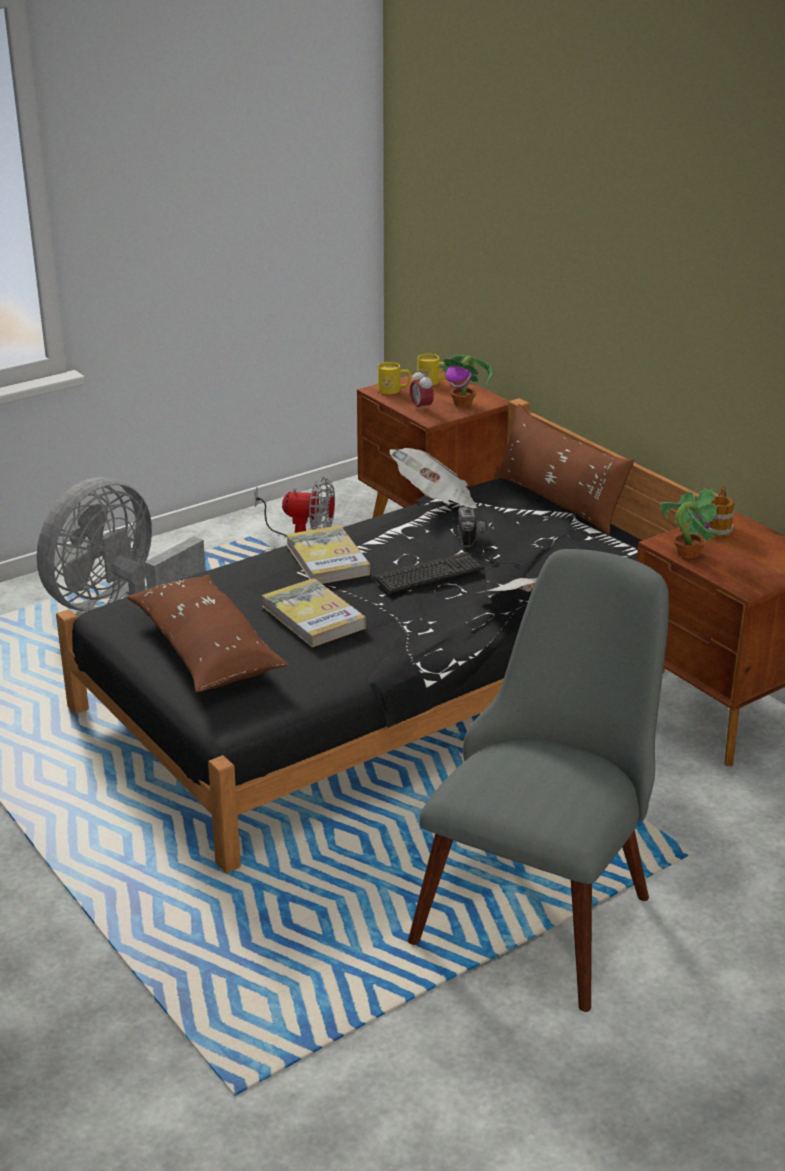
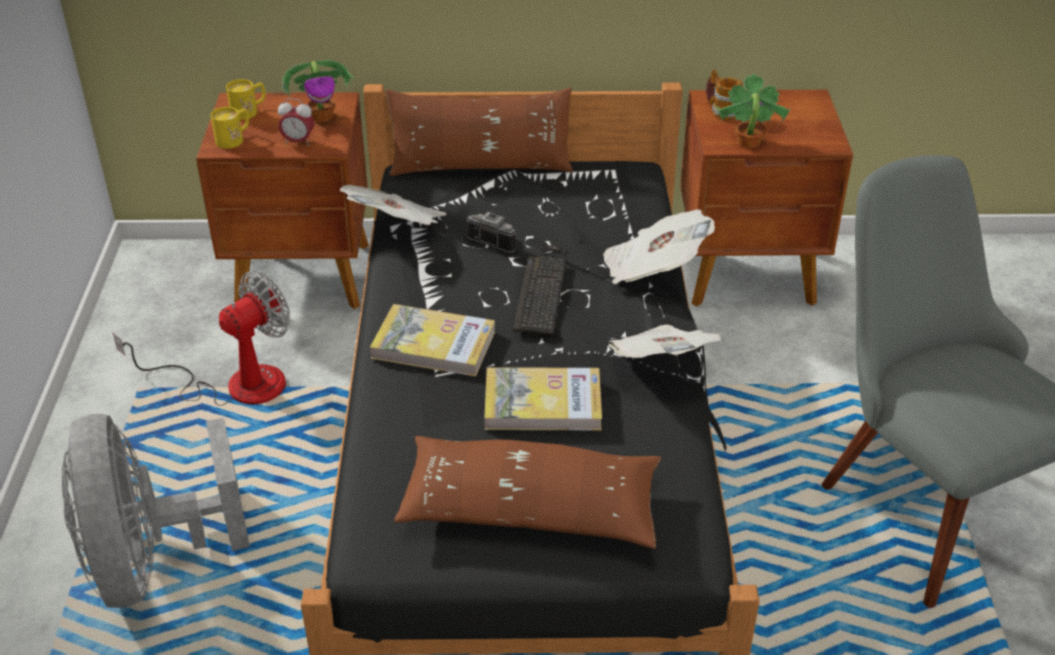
camera: 55 degrees left, 10 degrees up
none -> newspaper [609,325,721,358]

